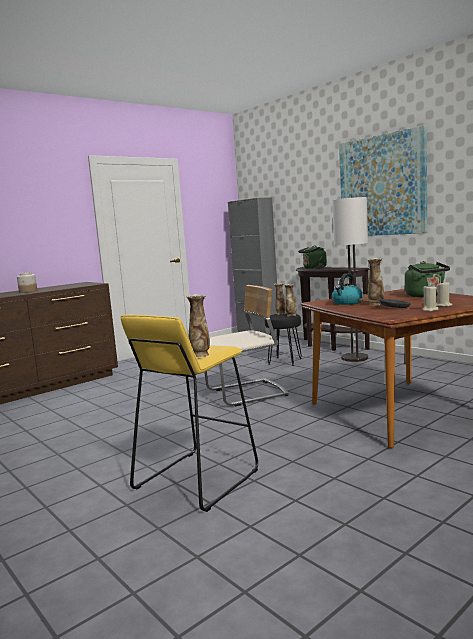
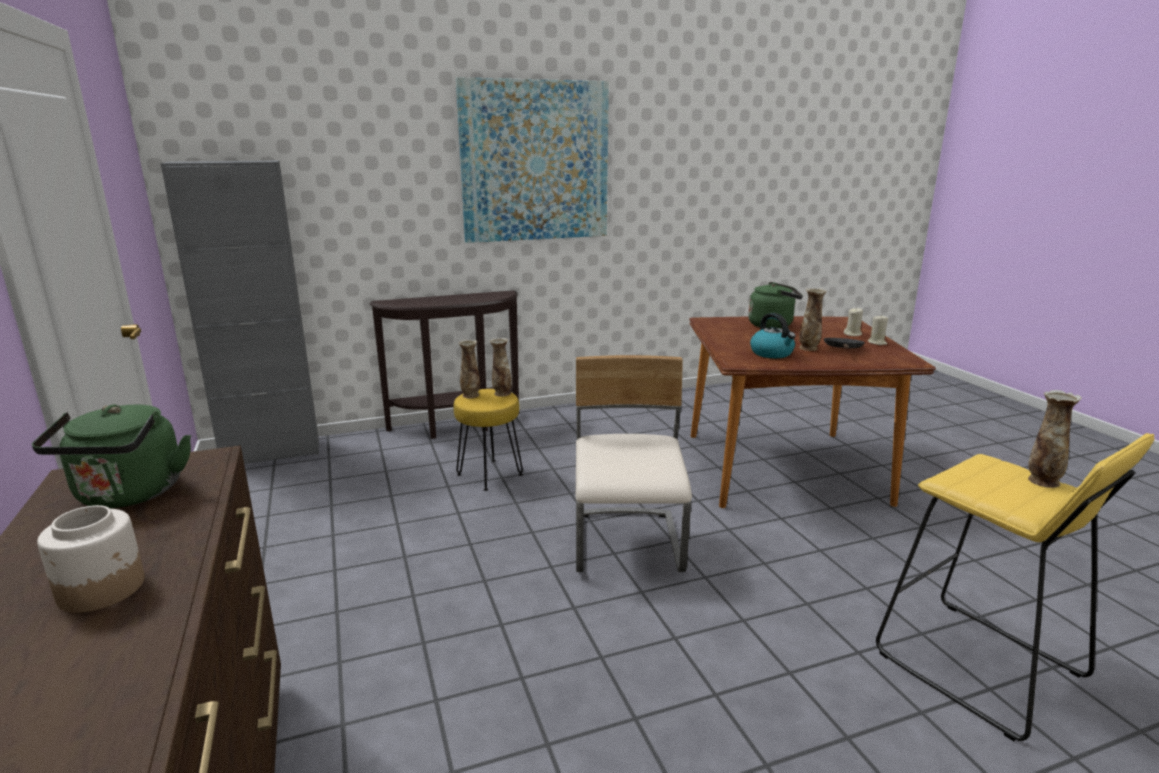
camera: 70 degrees left, 10 degrees up
black stool [265,313,302,366] -> yellow stool [454,389,523,491]
green kettle [298,245,327,269] -> green kettle moved to [32,404,191,508]
floor lamp [332,197,368,362] -> none

